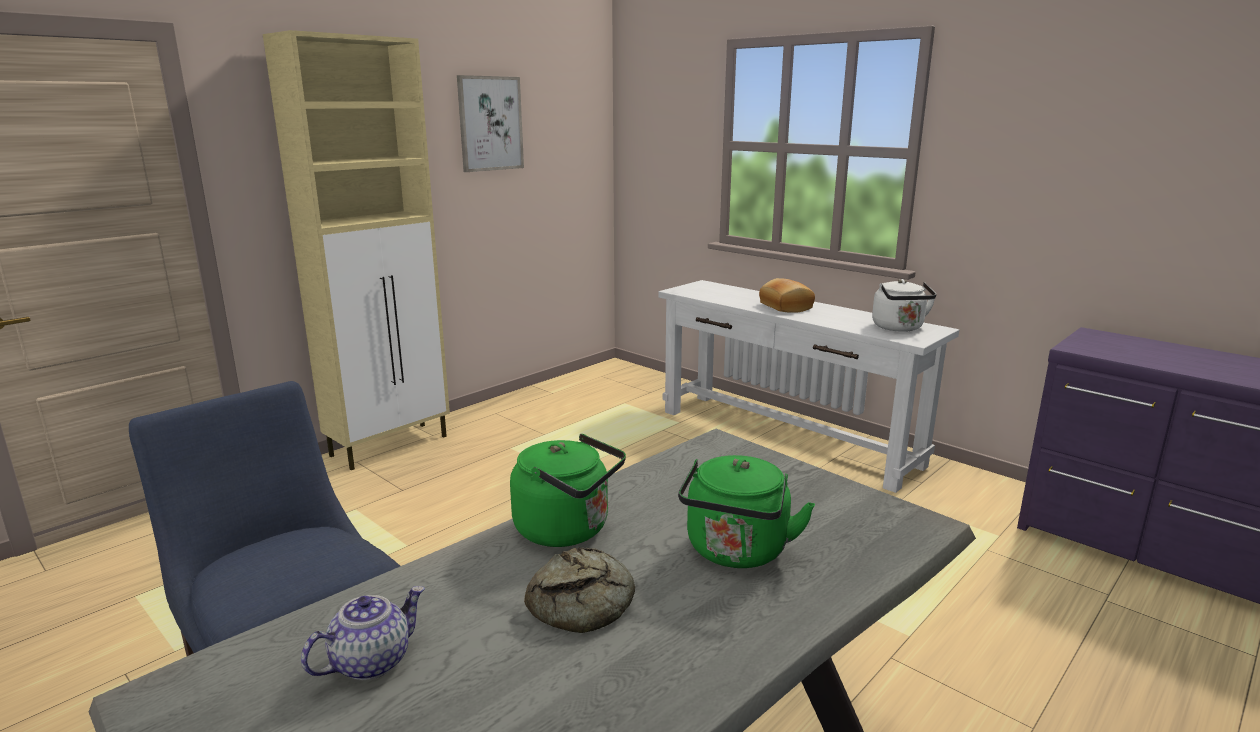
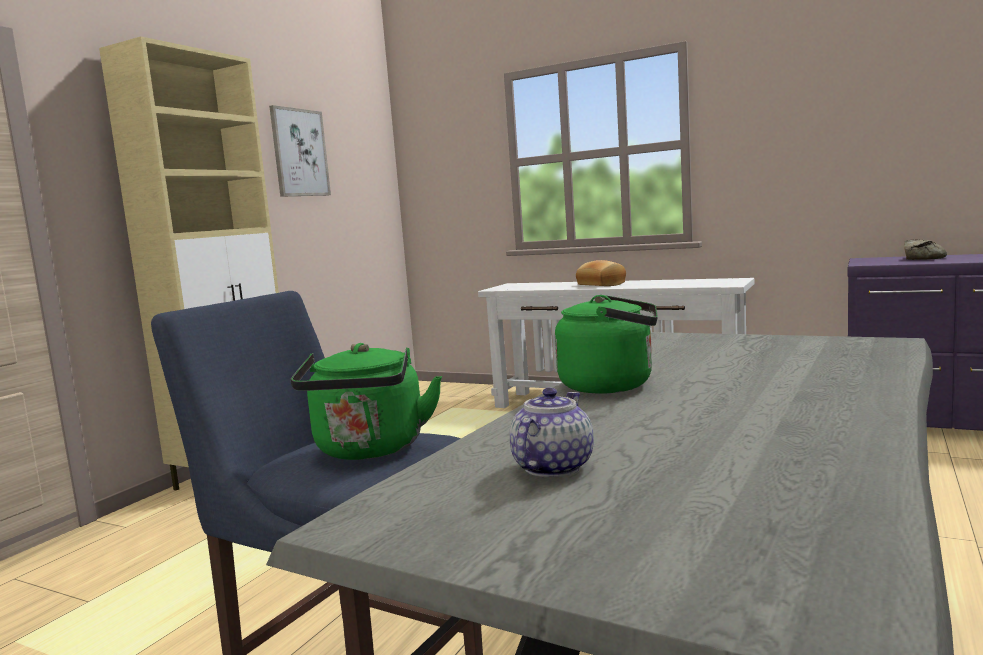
camera: 15 degrees left, 10 degrees down
bread [524,548,635,633] -> bread moved to [904,239,947,260]
green kettle [678,455,815,568] -> green kettle moved to [291,343,442,460]
white kettle [872,279,936,332] -> none

